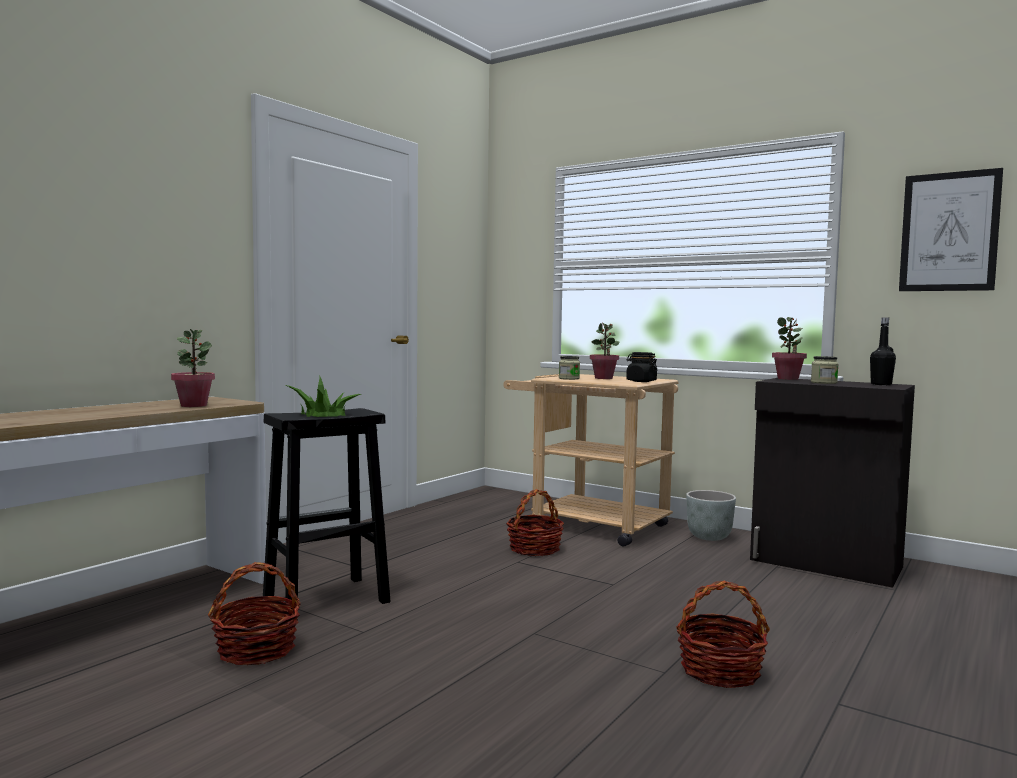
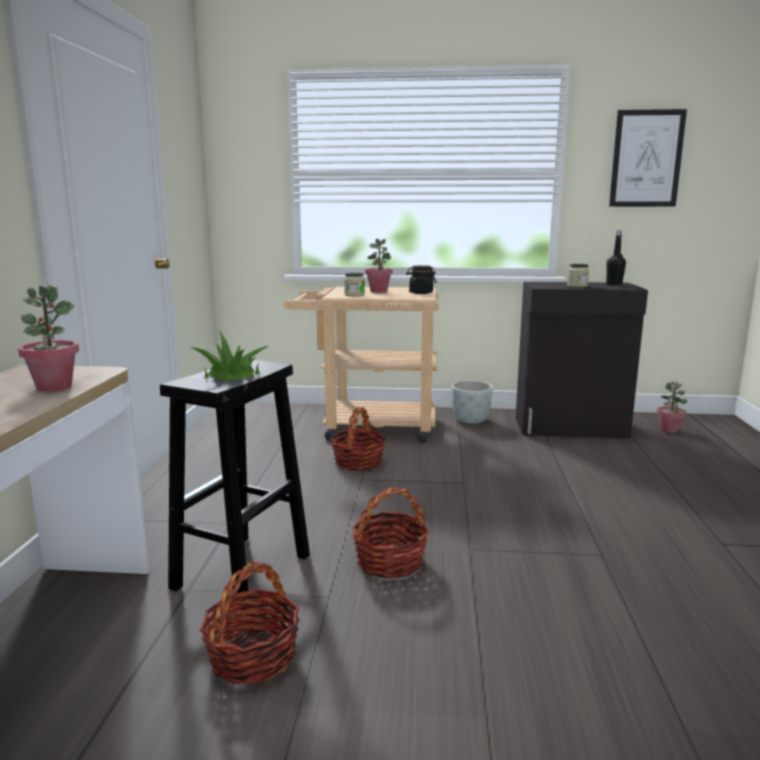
camera: 30 degrees left, 10 degrees up
basket [676,580,770,688] -> basket moved to [352,487,429,579]
potted plant [772,317,807,380] -> potted plant moved to [657,381,688,433]

